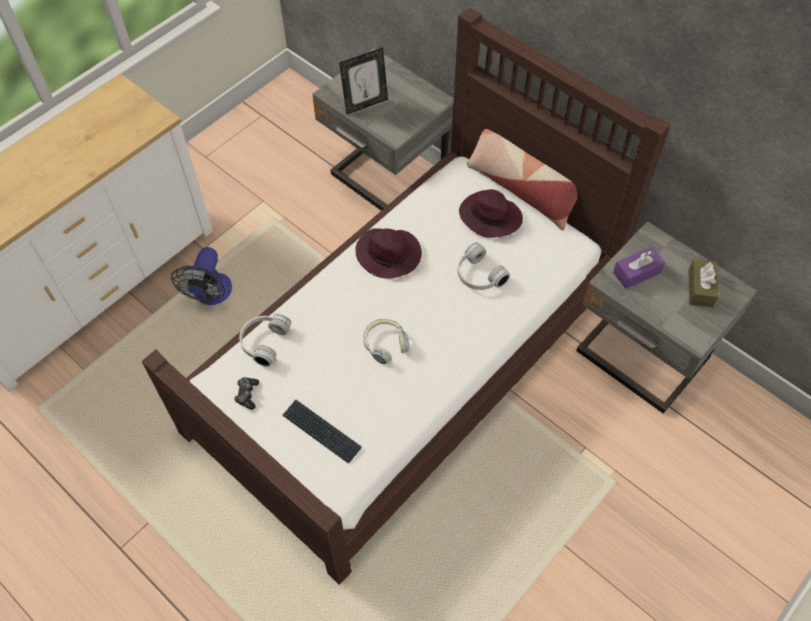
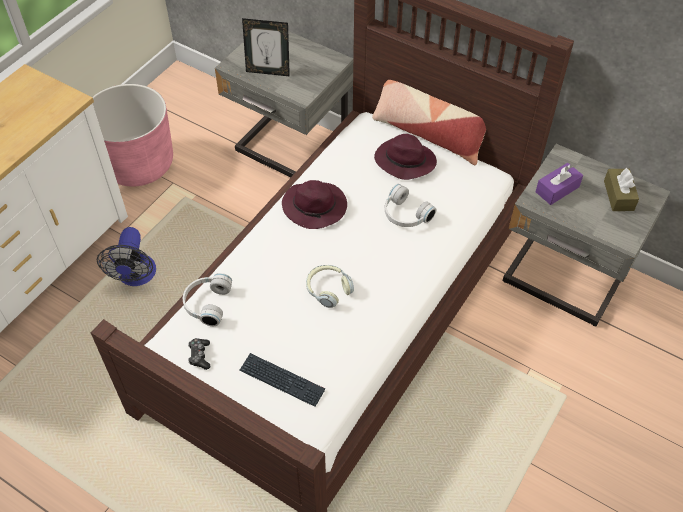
camera: 10 degrees left, 5 degrees down
picture frame [339,47,388,114] -> picture frame turned 45 degrees clockwise [242,18,290,77]
none -> pink planter [92,84,173,186]

